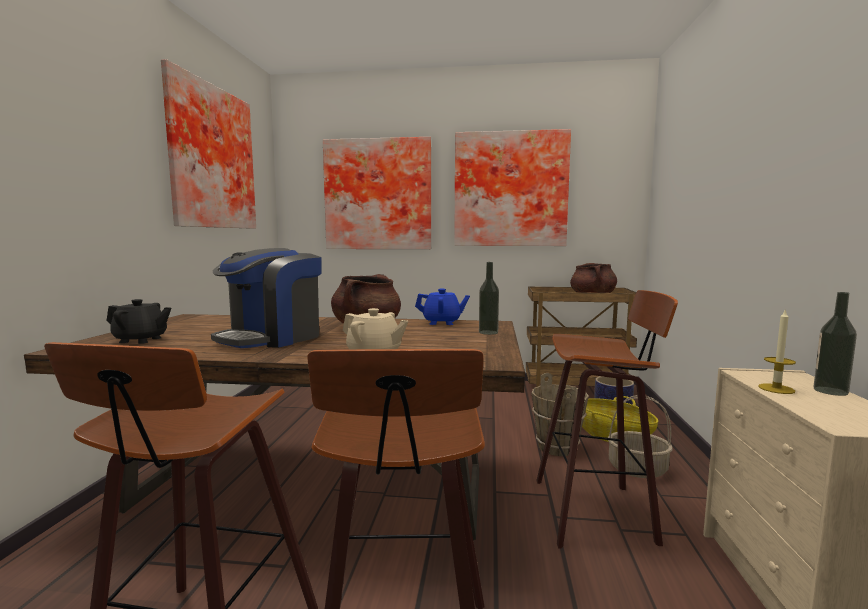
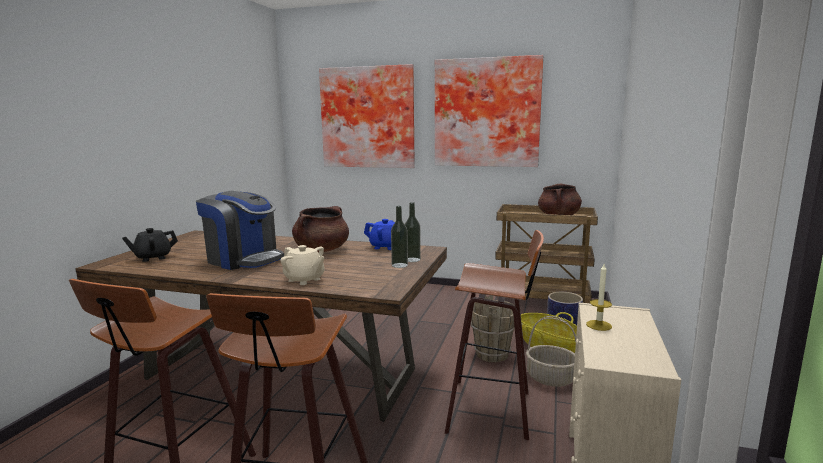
camera: 10 degrees right, 5 degrees up
black teapot [107,299,171,344] -> black teapot turned 135 degrees clockwise [122,228,178,262]
picture [161,59,256,229] -> none
coffee machine [211,248,322,348] -> coffee machine turned 105 degrees counterclockwise [196,191,284,270]
bottle [813,292,857,396] -> bottle moved to [391,206,408,268]

